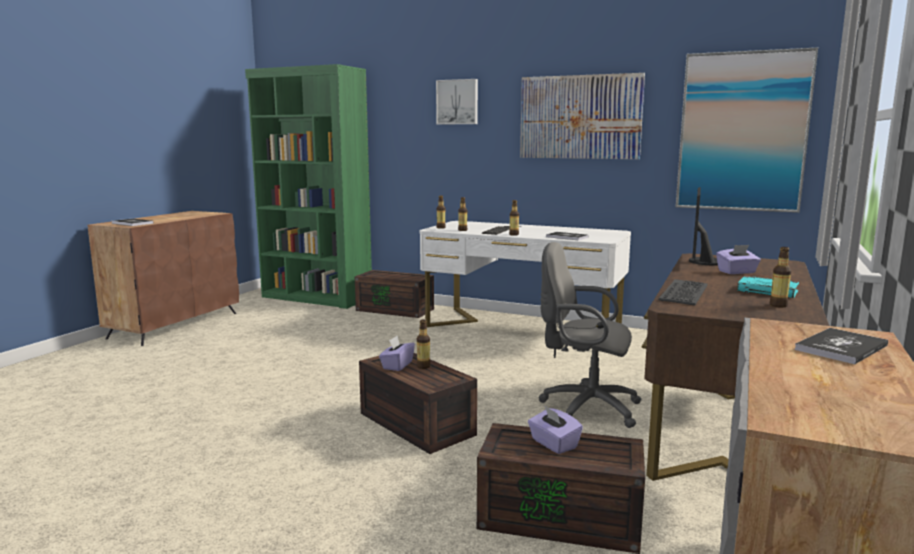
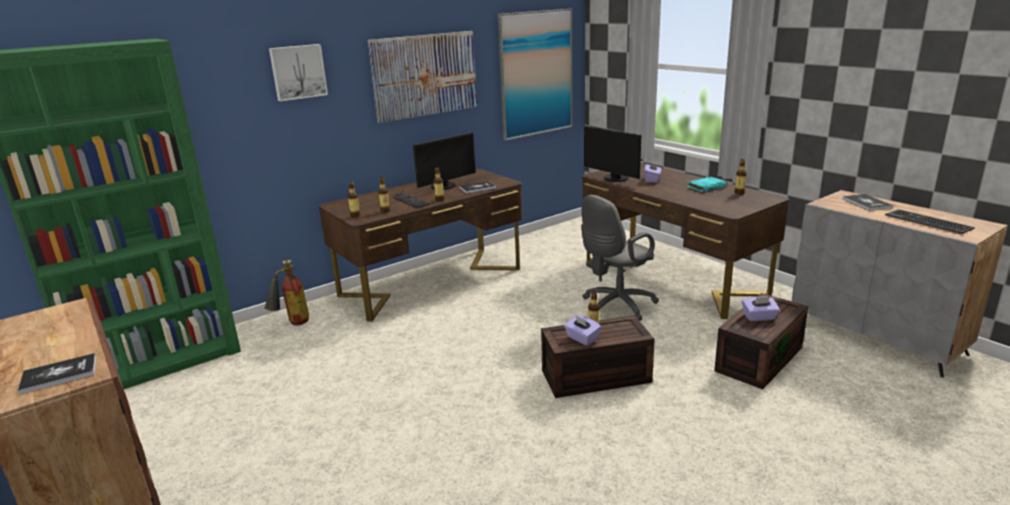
camera: 60 degrees left, 10 degrees up
brown storage box [355,270,434,318] -> fire extinguisher [265,260,309,325]
white desk [419,221,631,327] -> brown desk [318,169,522,321]
keyboard [658,279,708,305] -> keyboard moved to [885,209,975,234]
none -> monitor [413,132,476,190]

